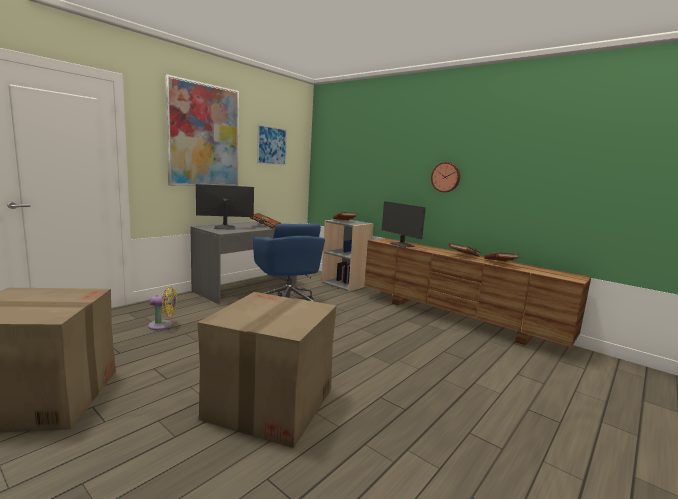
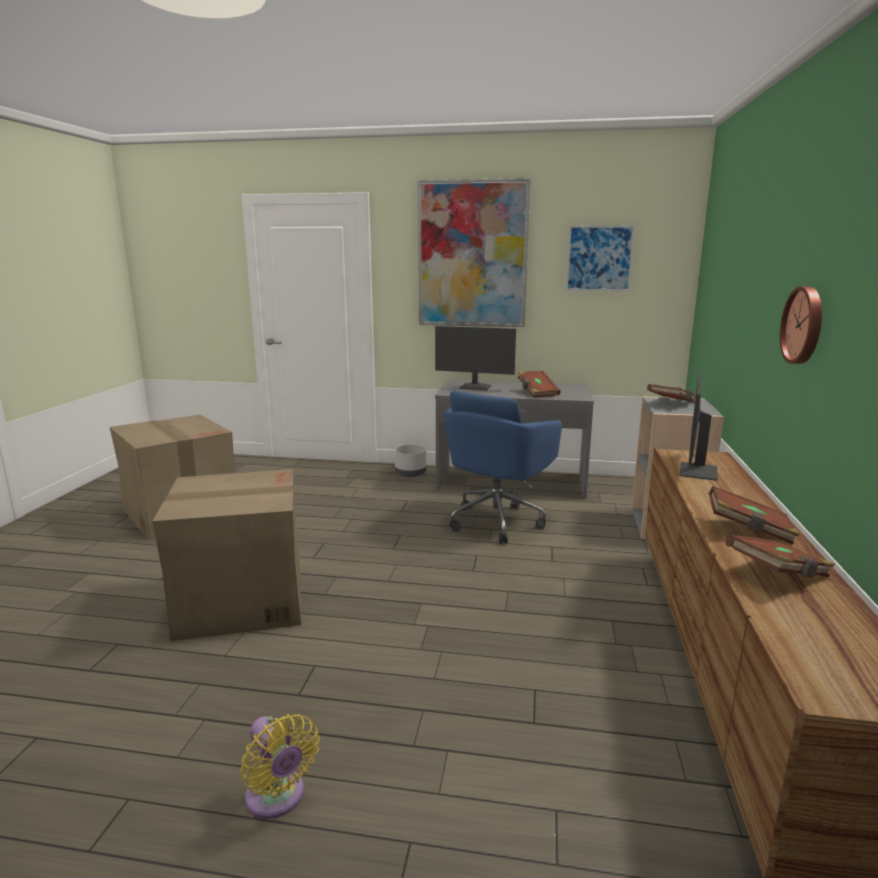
camera: 60 degrees right, 5 degrees up
yellow fan [148,287,177,330] -> yellow fan moved to [241,714,320,819]
monitor [196,184,254,230] -> monitor turned 150 degrees clockwise [435,326,516,390]
none -> grey planter [395,445,426,477]

